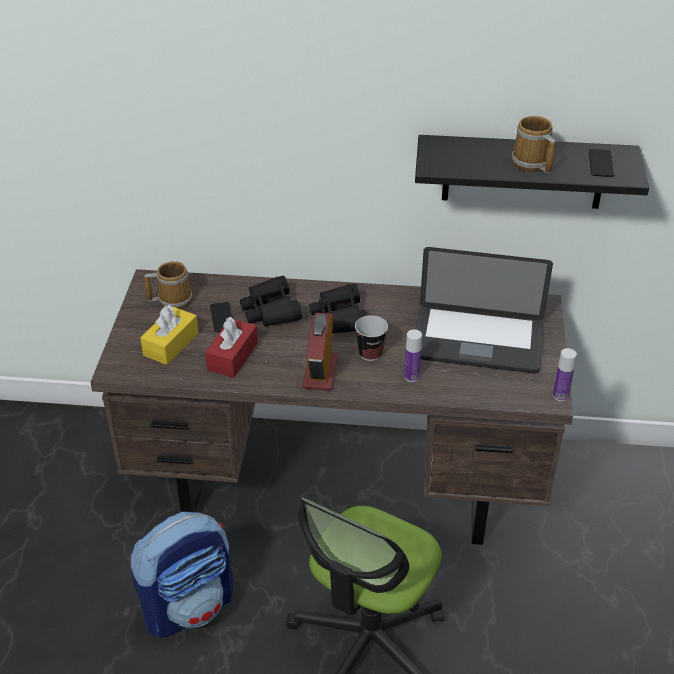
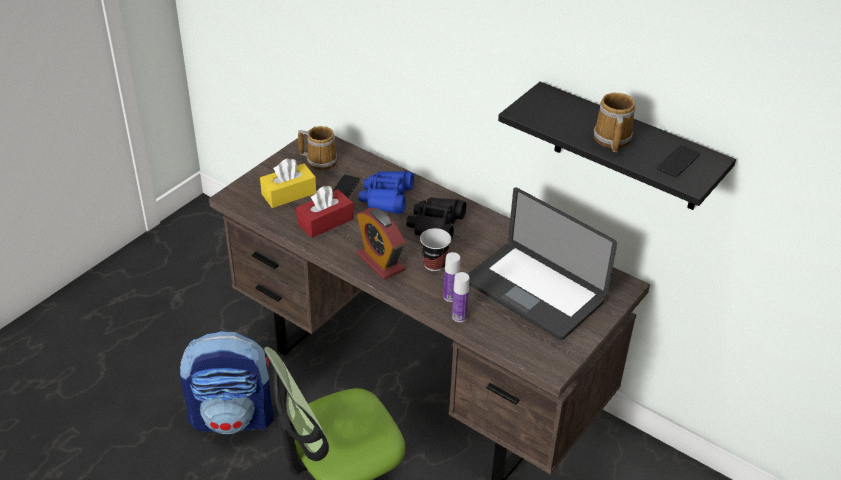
camera: 30 degrees right, 0 degrees up
black binoculars [240,276,302,327] -> blue binoculars [359,171,414,214]
alarm clock [303,313,338,391] -> alarm clock turned 75 degrees counterclockwise [357,208,405,280]
bottle [553,348,577,401] -> bottle moved to [452,272,469,322]

